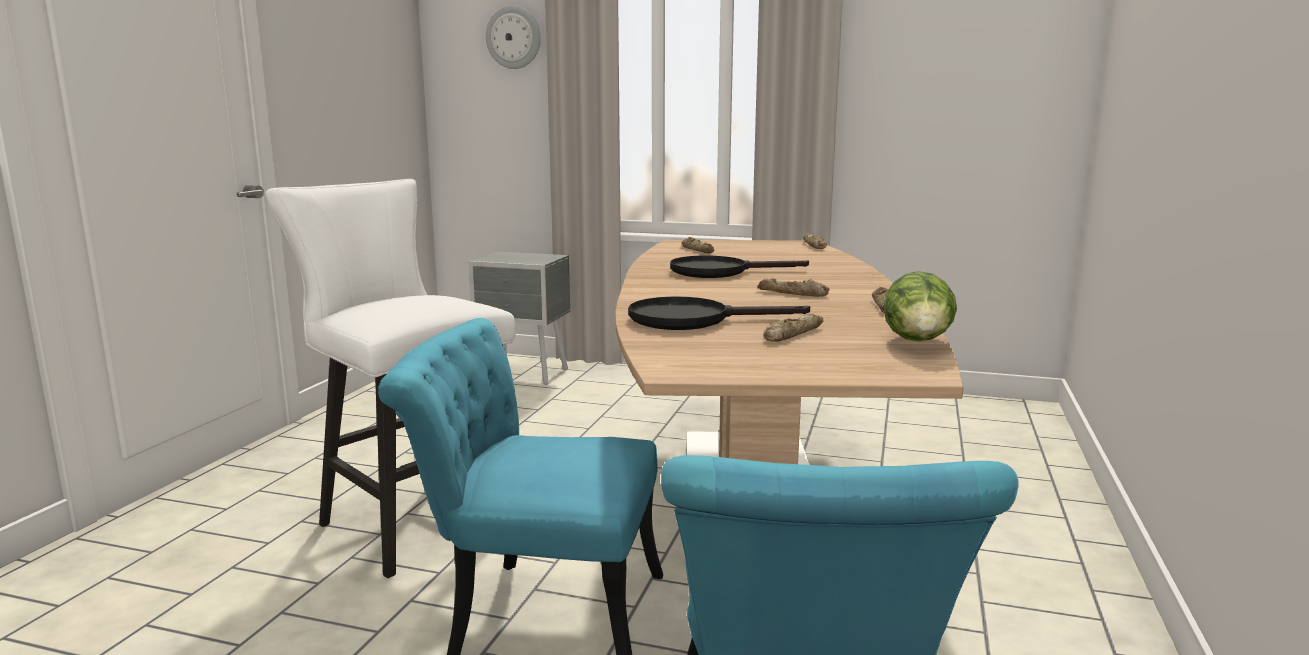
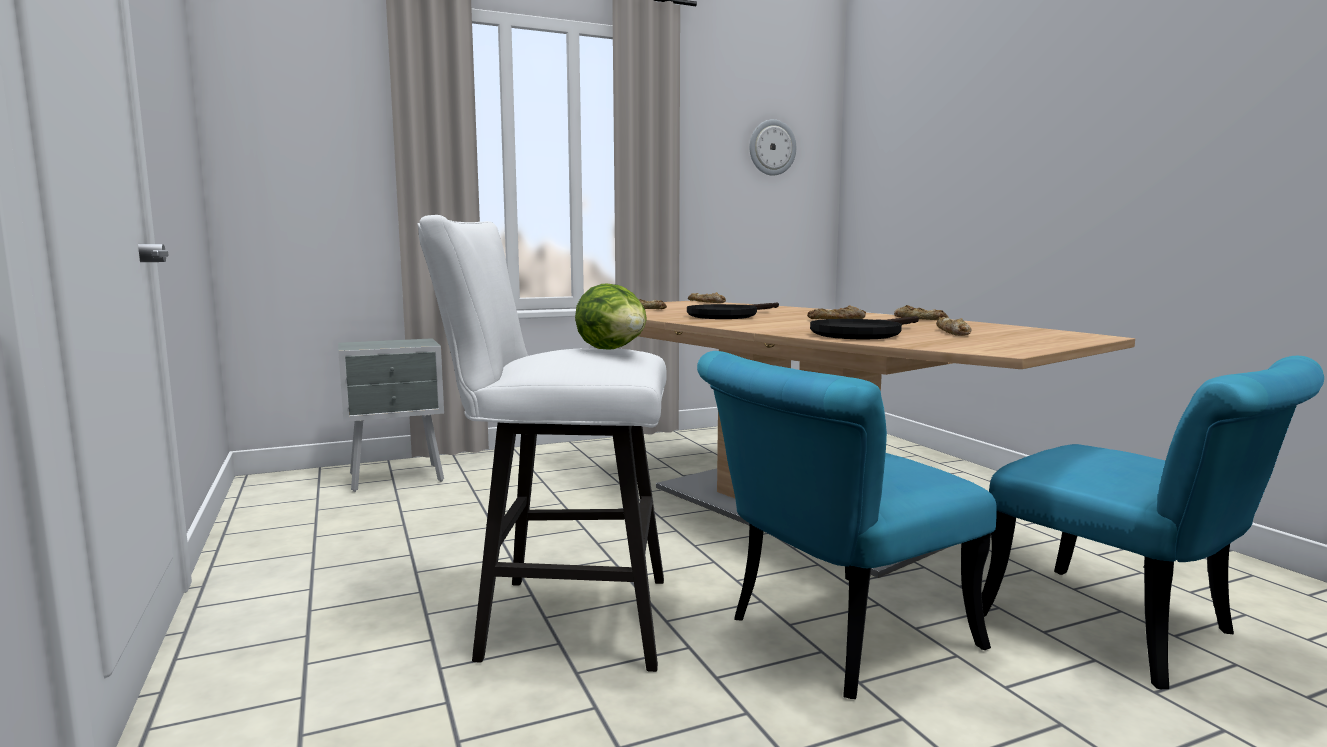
camera: 40 degrees left, 5 degrees down
wall clock [486,6,541,69] -> wall clock moved to [750,119,796,176]
lettuce [884,271,957,342] -> lettuce moved to [575,284,647,350]

